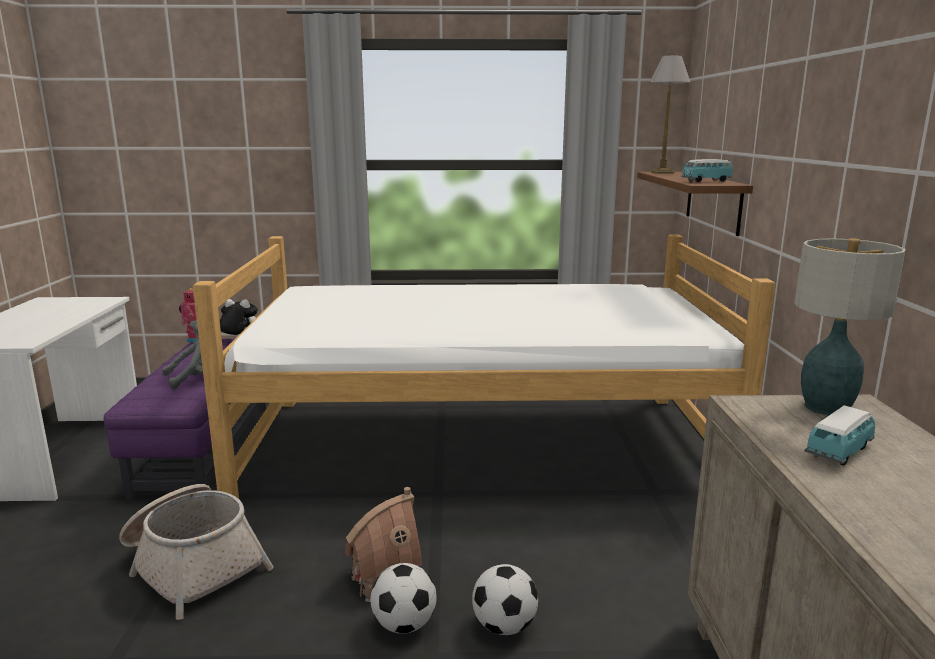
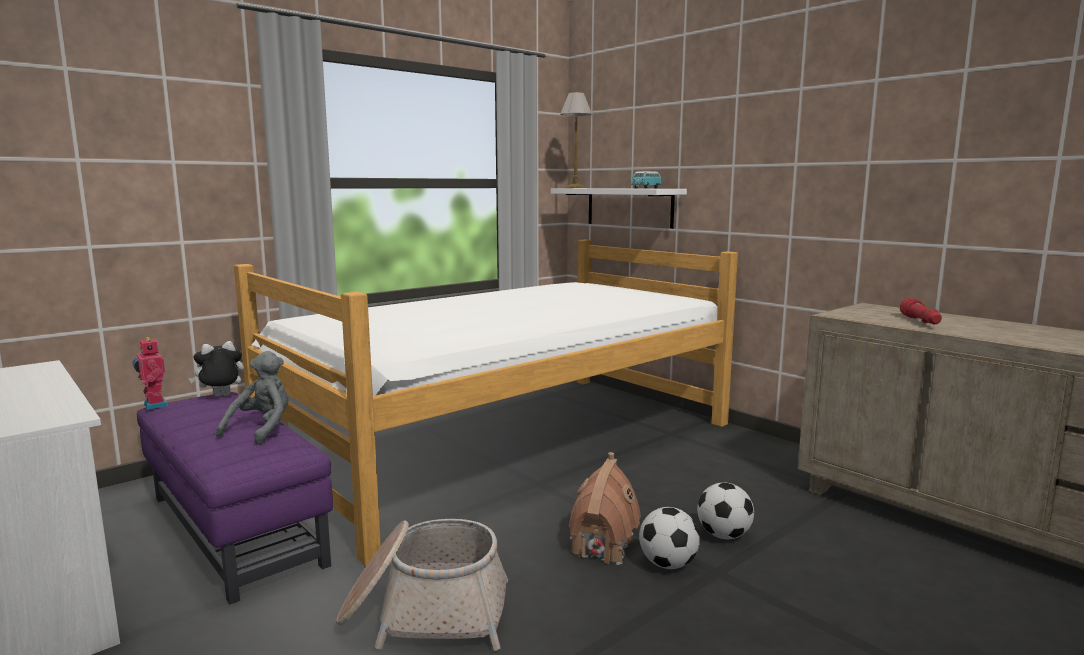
camera: 40 degrees left, 5 degrees down
brown shelf [637,172,753,236] -> white shelf [551,188,687,229]
table lamp [794,238,906,415] -> none
toy car [805,405,875,466] -> red flashlight [900,298,942,324]

